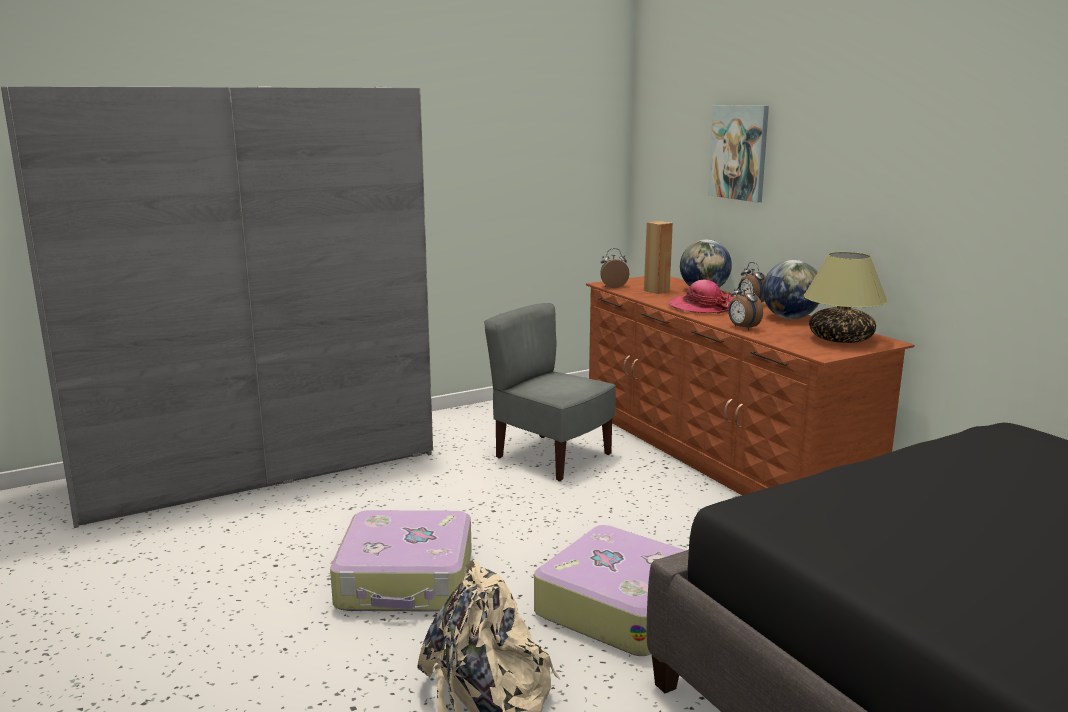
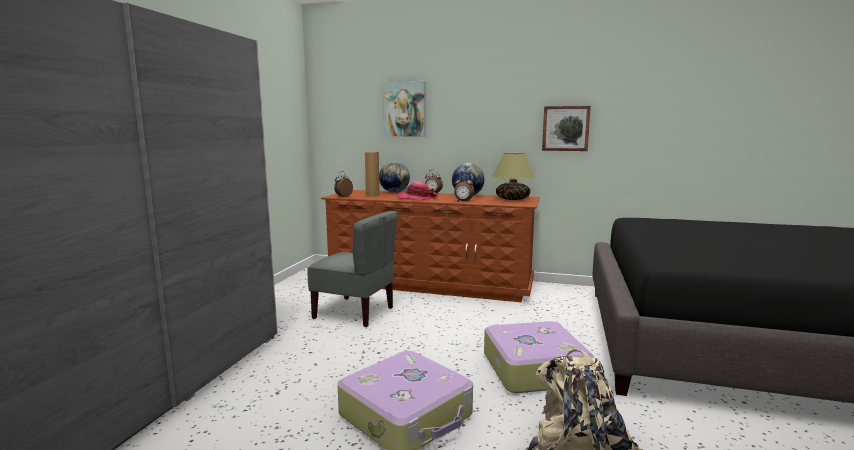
camera: 45 degrees left, 5 degrees down
grey chair [484,303,616,481] -> grey chair turned 150 degrees counterclockwise [308,211,397,327]
none -> picture [542,106,591,151]

